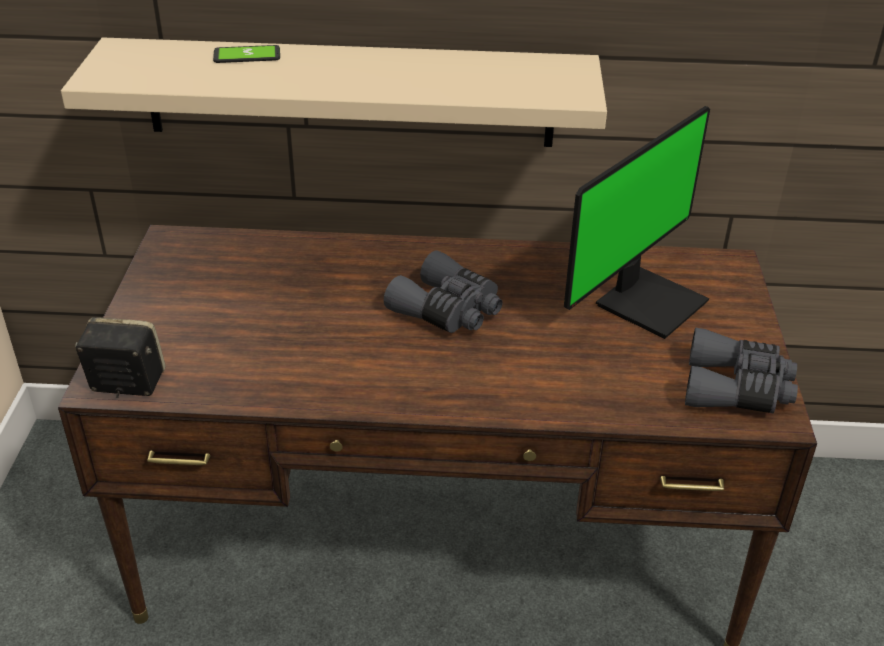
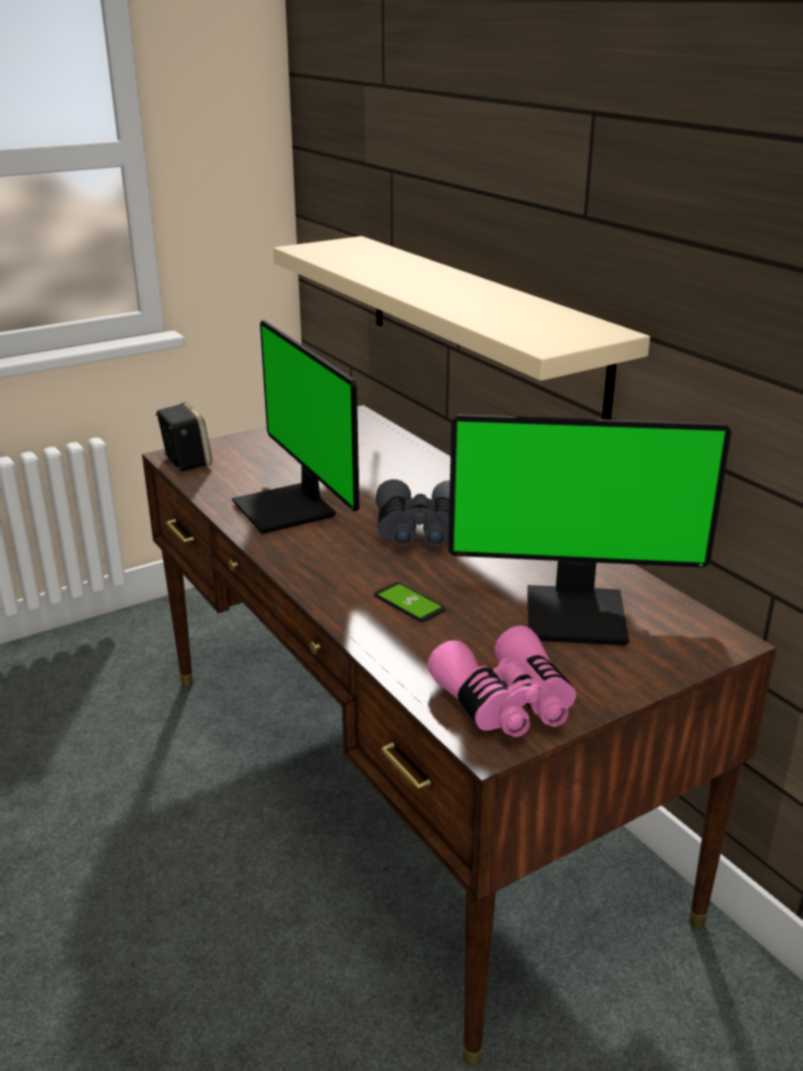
camera: 55 degrees right, 10 degrees down
phone [213,45,280,63] -> phone moved to [374,582,445,622]
grey binoculars [685,328,798,413] -> pink binoculars [427,625,576,737]
none -> monitor [232,320,359,534]

